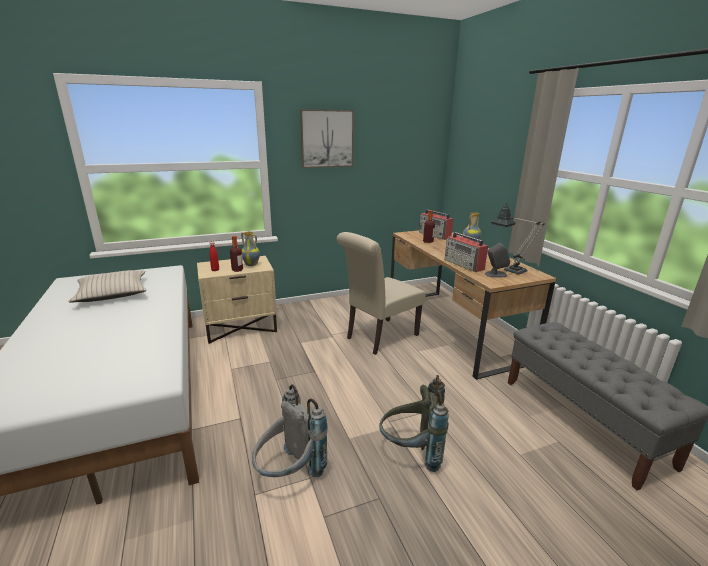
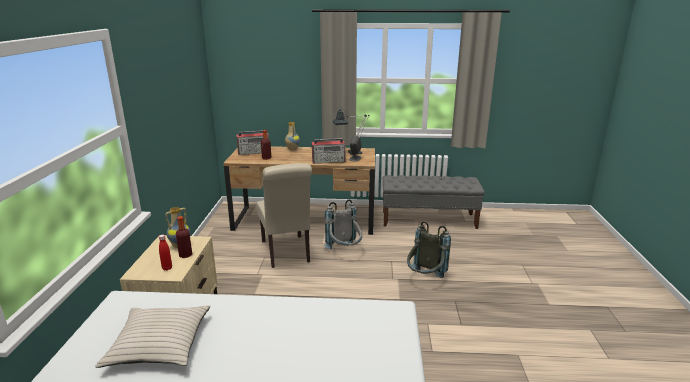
camera: 65 degrees left, 0 degrees up
grey backpack [252,384,328,477] -> grey backpack moved to [324,200,362,249]
picture [300,109,354,168] -> none

